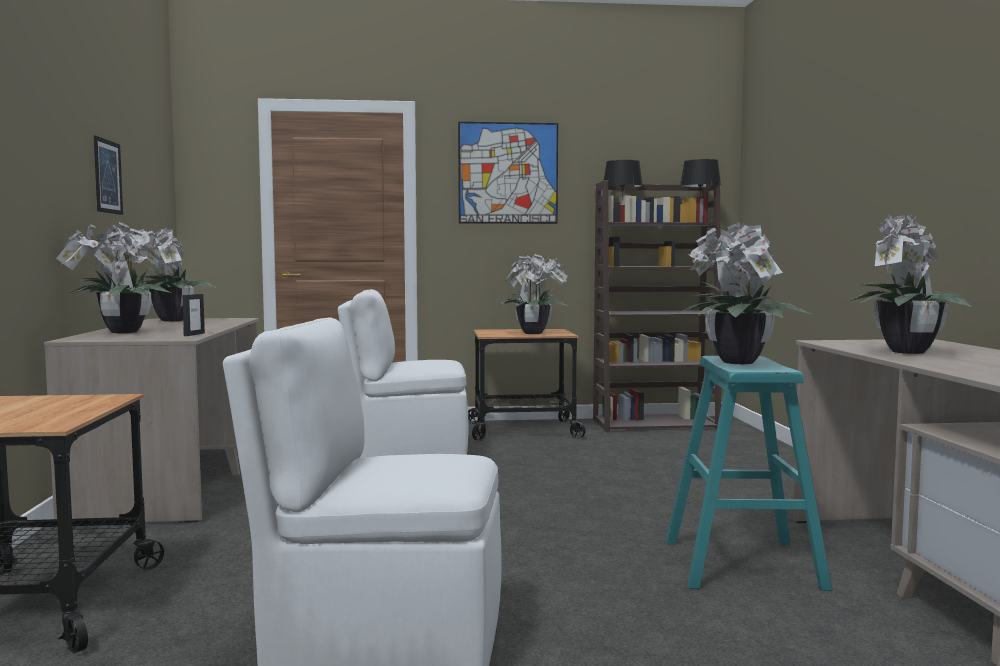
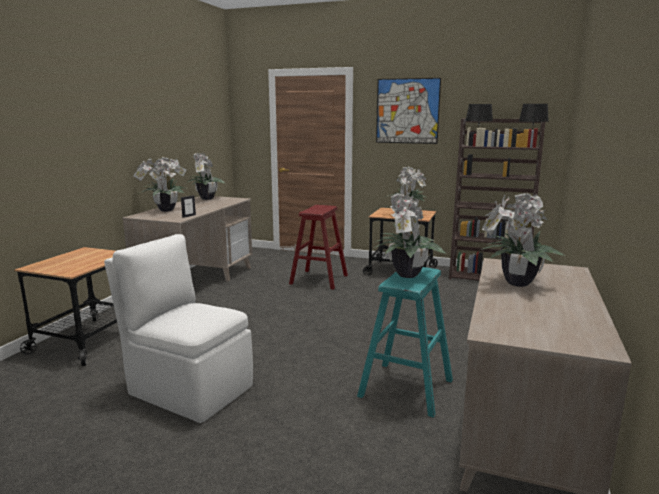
camera: 25 degrees right, 10 degrees up
picture [94,136,123,215] -> none
white chair [338,289,469,458] -> red stool [289,205,348,290]

